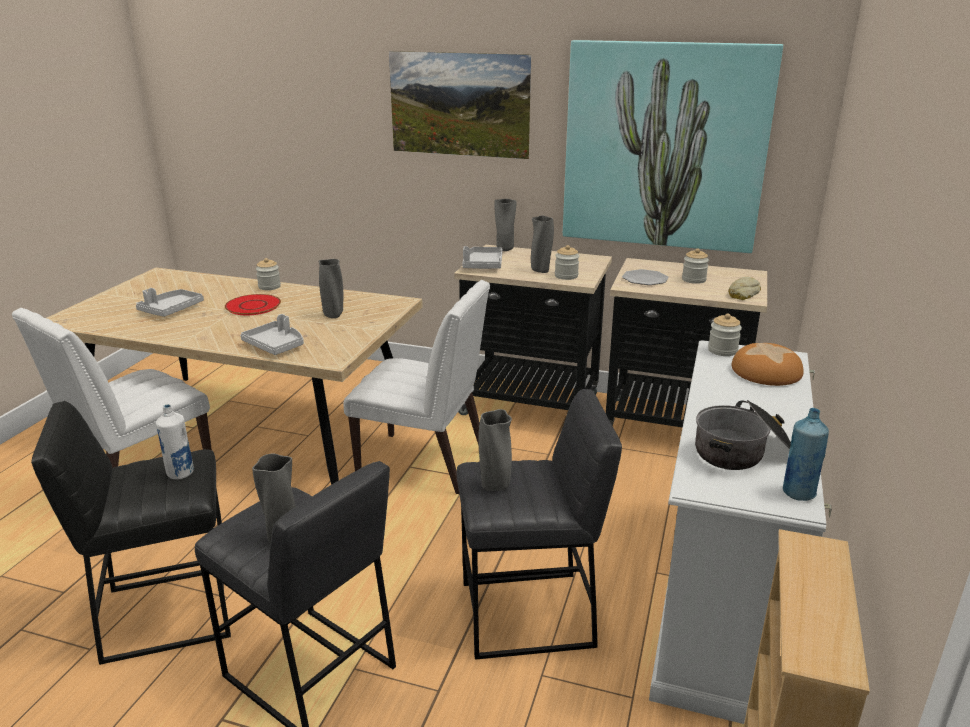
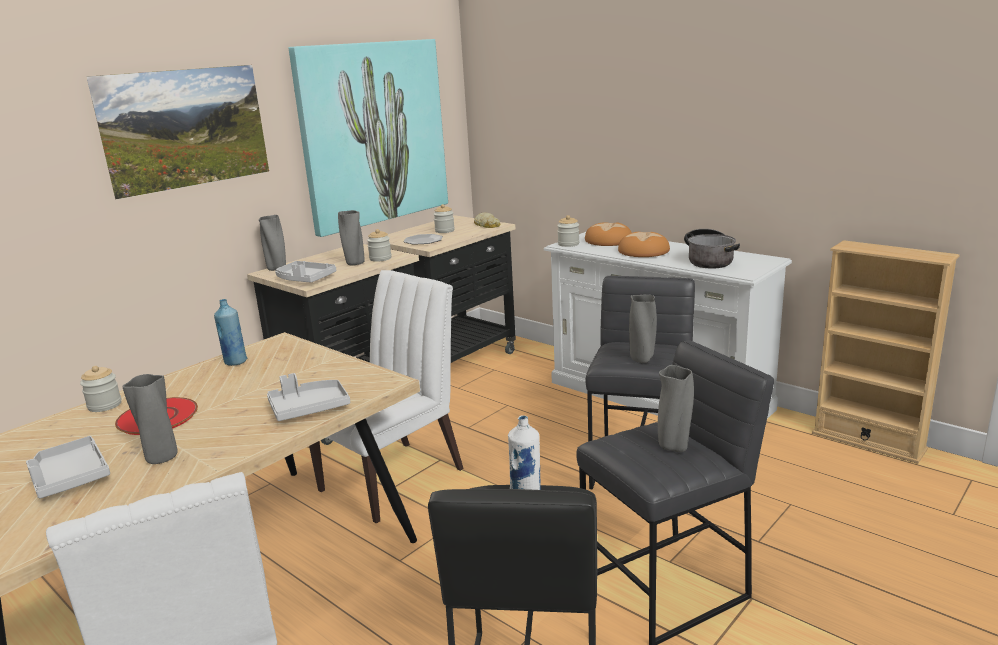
camera: 65 degrees left, 5 degrees down
grey vase [318,259,343,318] -> grey vase moved to [122,374,178,464]
blue bottle [783,408,829,501] -> blue bottle moved to [214,299,247,366]
none -> bread [618,232,670,257]

